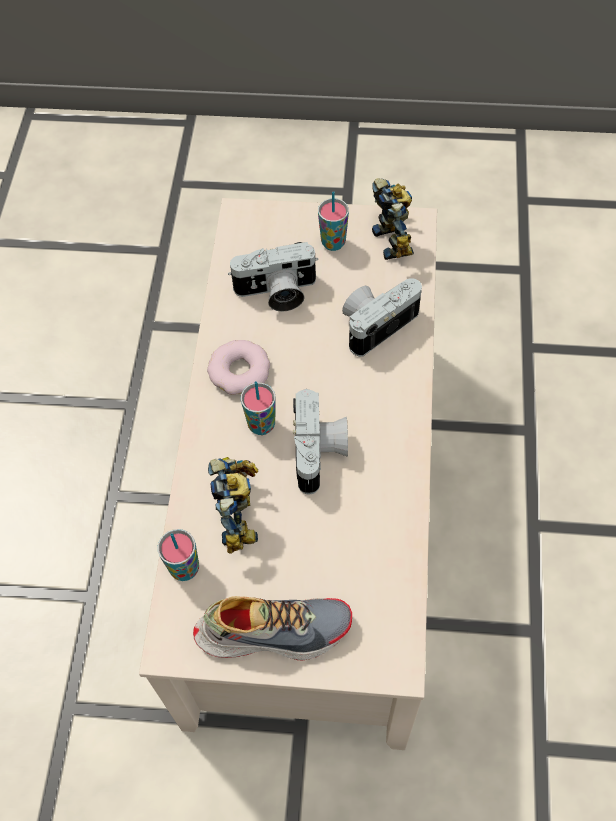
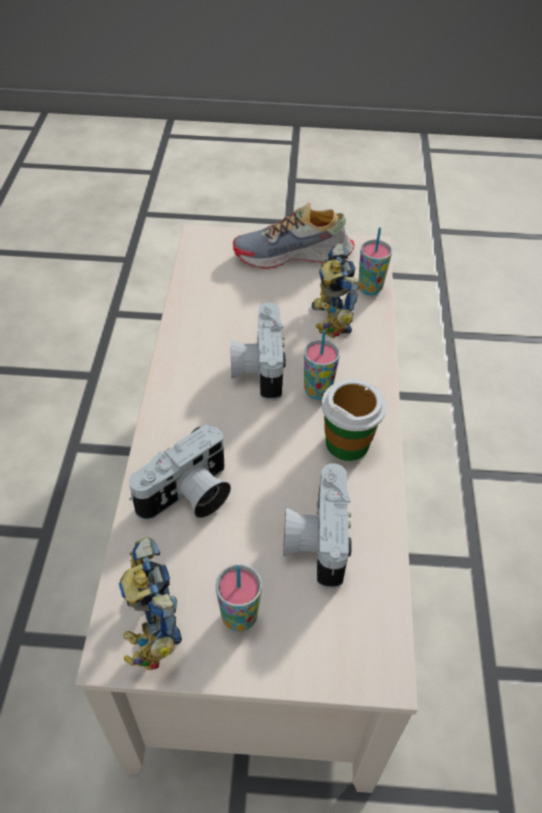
camera: 175 degrees right, 10 degrees down
donut [207,340,270,395] -> cup [322,379,387,461]
camera [228,242,318,312] -> camera turned 75 degrees counterclockwise [283,463,352,589]

